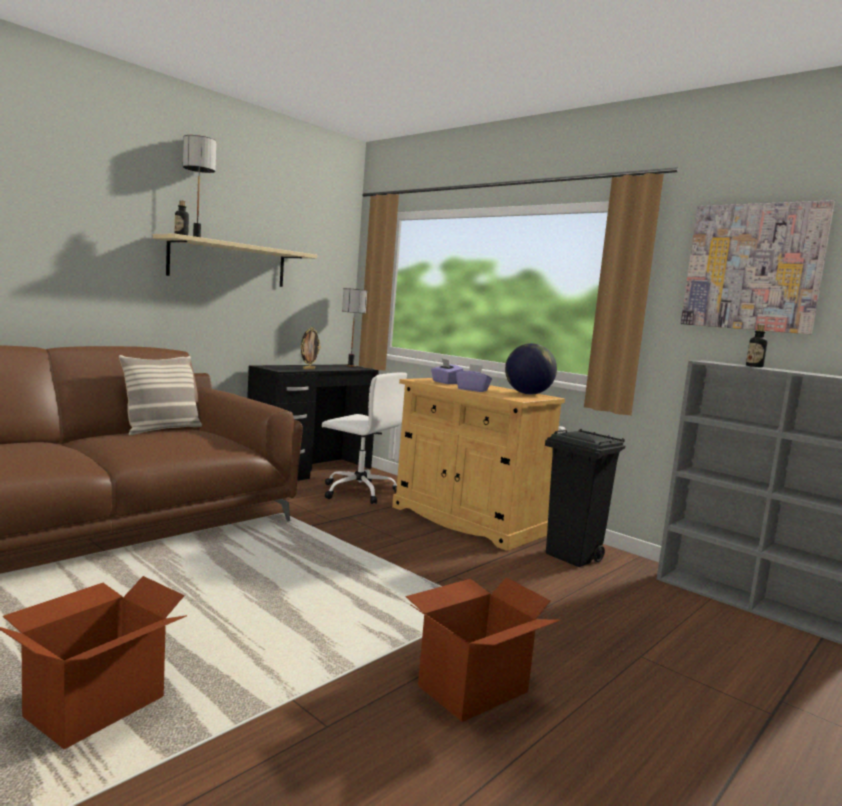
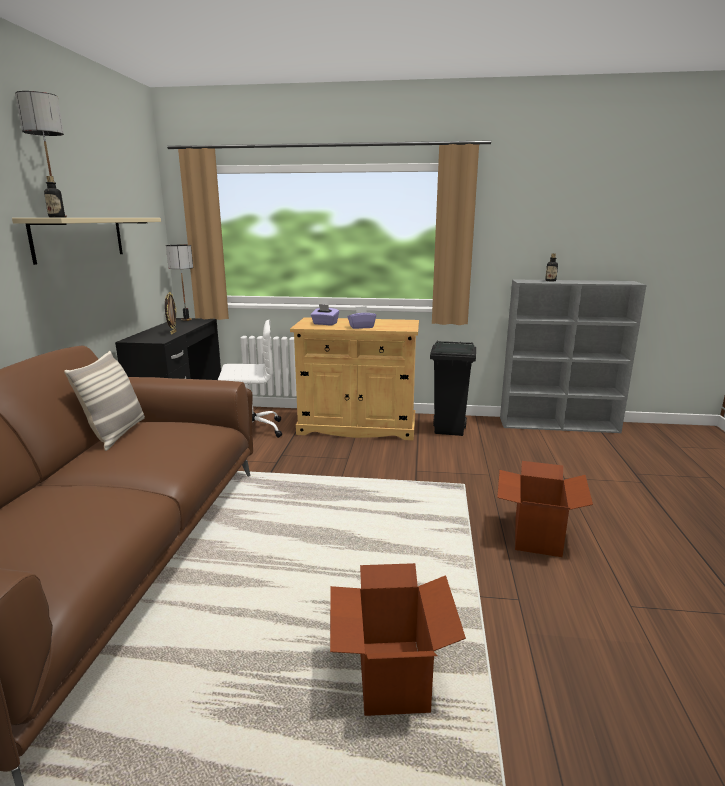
camera: 35 degrees left, 10 degrees up
globe [505,343,557,395] -> none
picture [681,200,835,334] -> none

